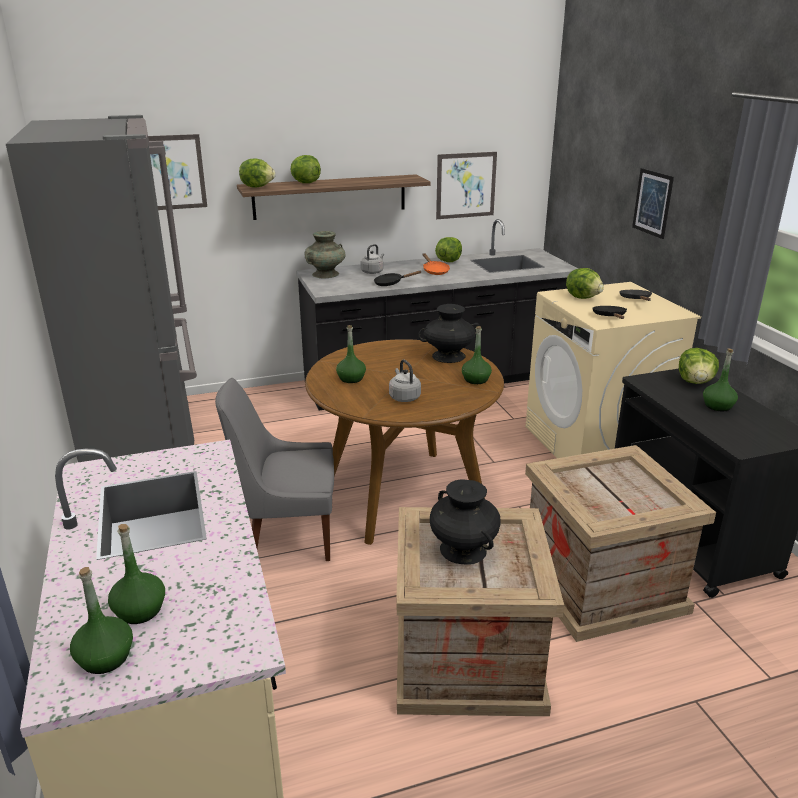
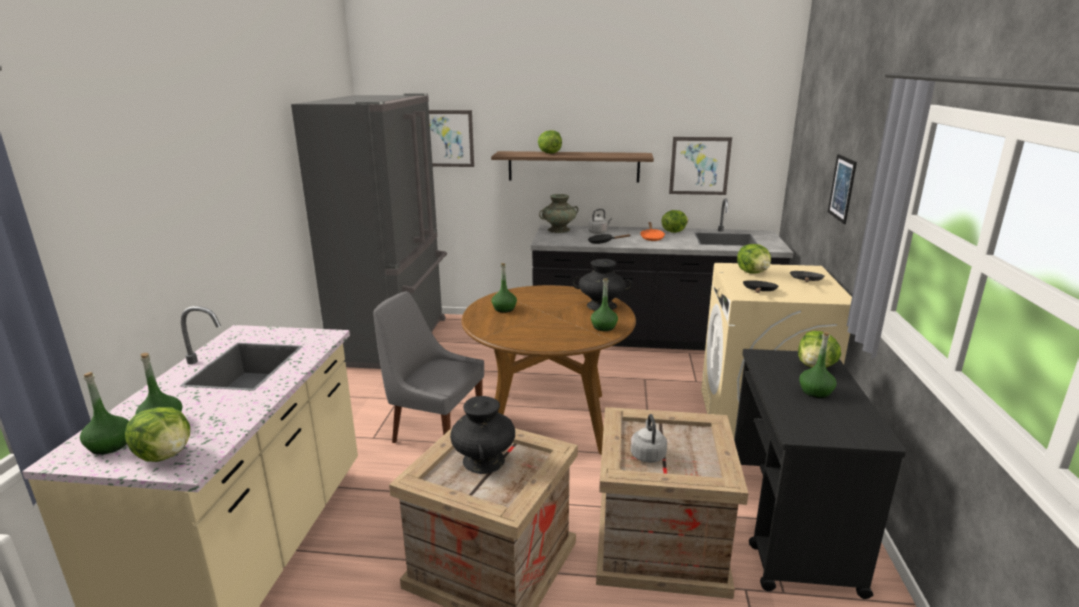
camera: 25 degrees right, 5 degrees down
lettuce [239,158,275,188] -> lettuce moved to [125,407,190,462]
grey kettle [389,360,421,402] -> grey kettle moved to [630,414,667,463]

